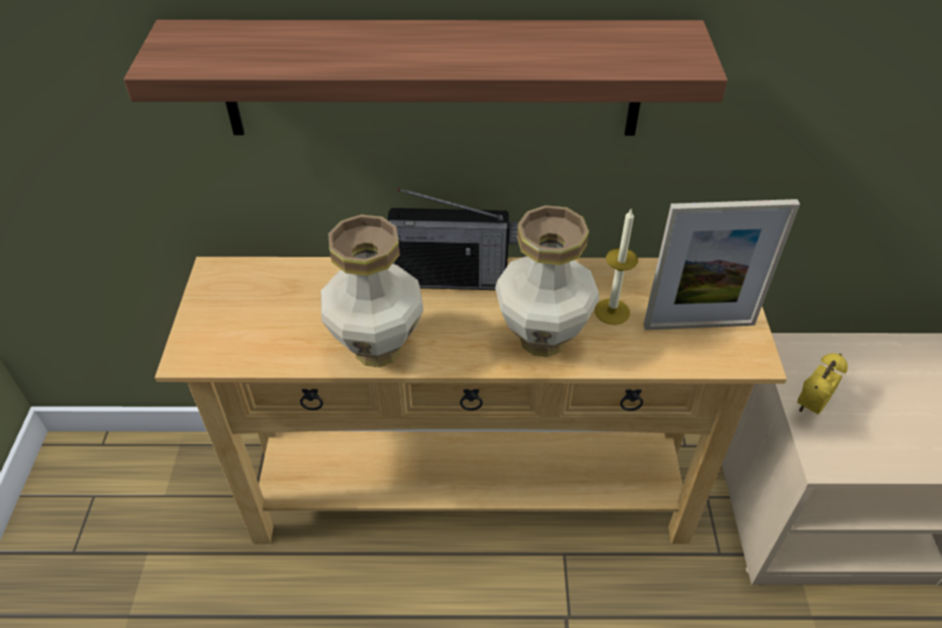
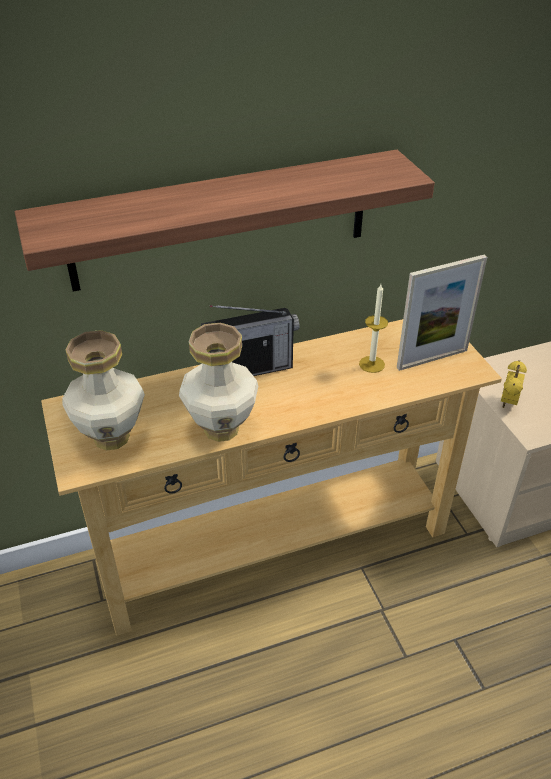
camera: 20 degrees left, 5 degrees down
vase [495,205,599,357] -> vase moved to [62,330,145,451]

